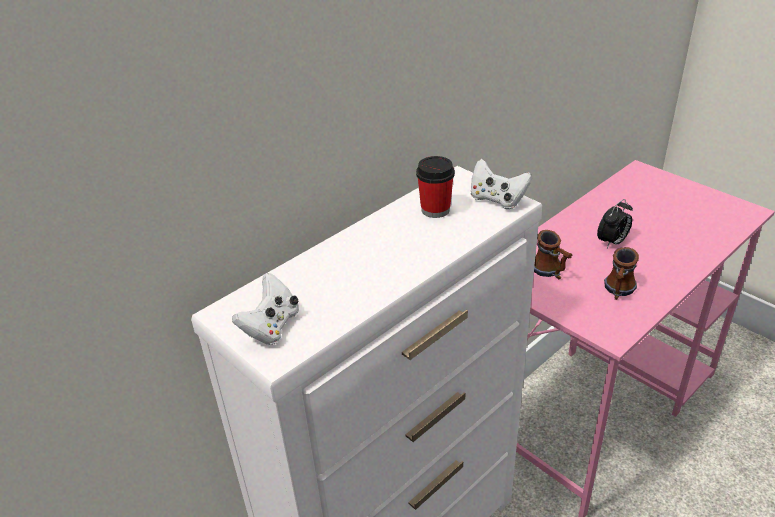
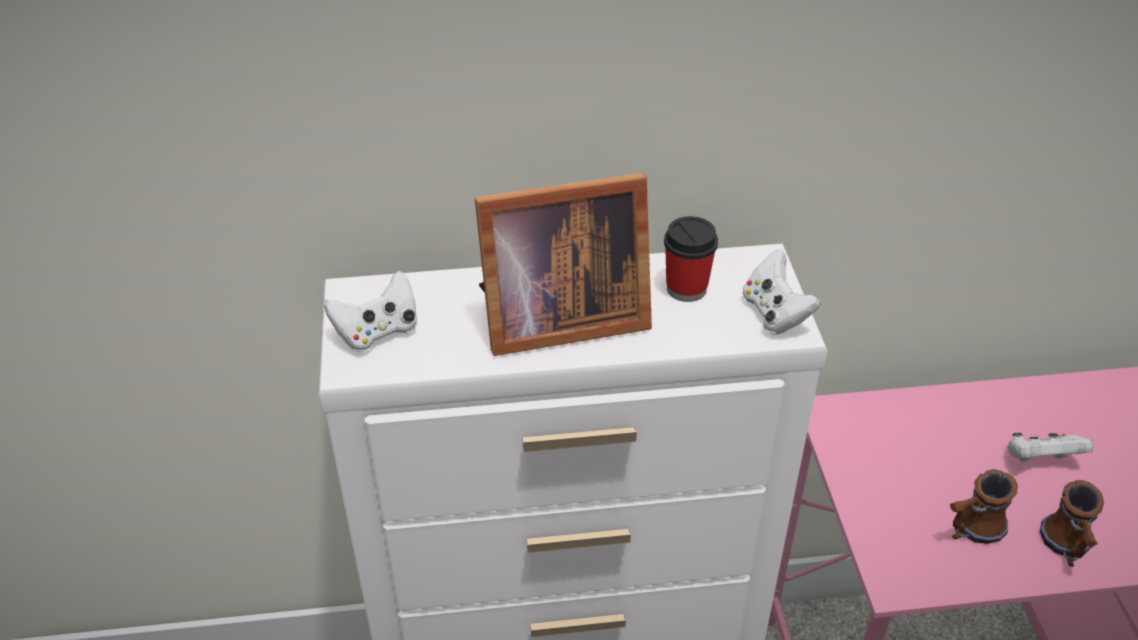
camera: 35 degrees right, 5 degrees up
mug [534,230,572,279] -> mug moved to [1040,480,1104,567]
alarm clock [597,199,633,248] -> white game controller [1007,433,1093,462]
none -> picture frame [475,173,652,356]

